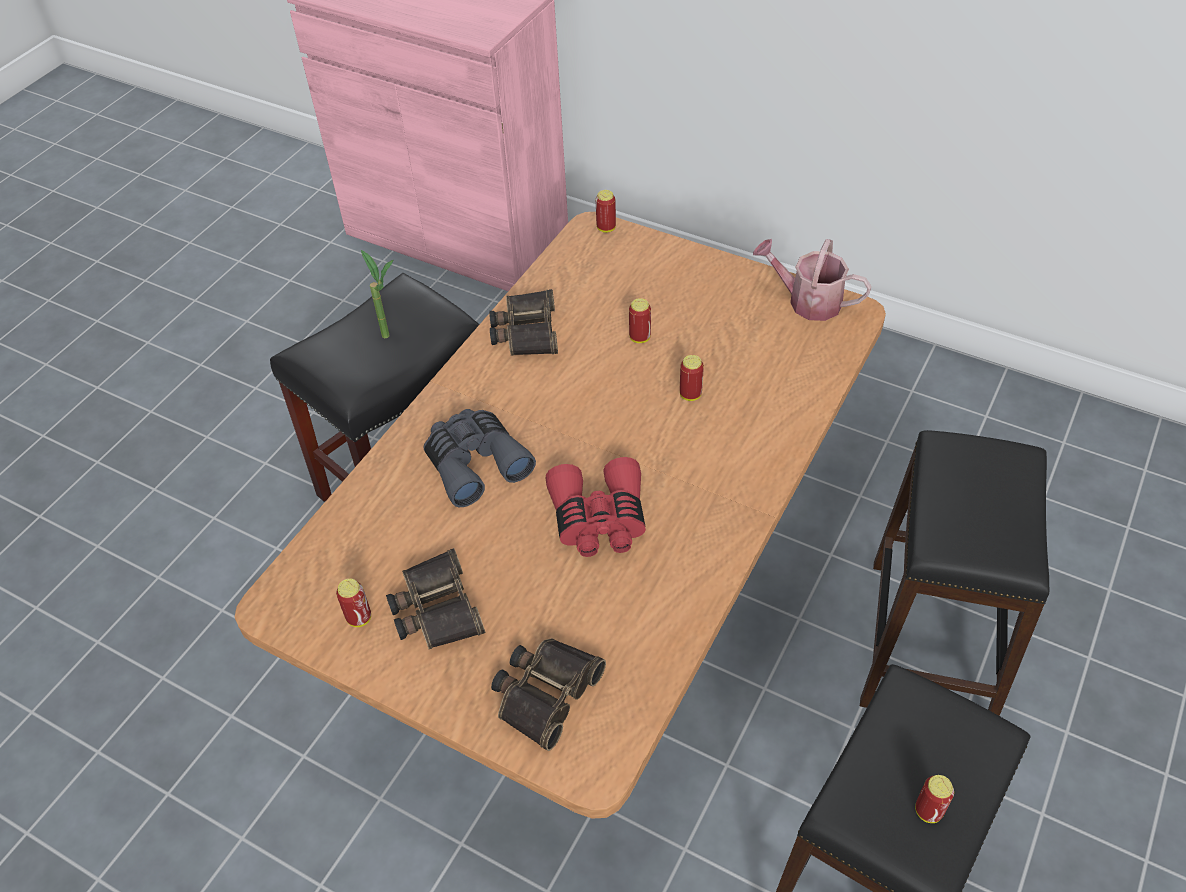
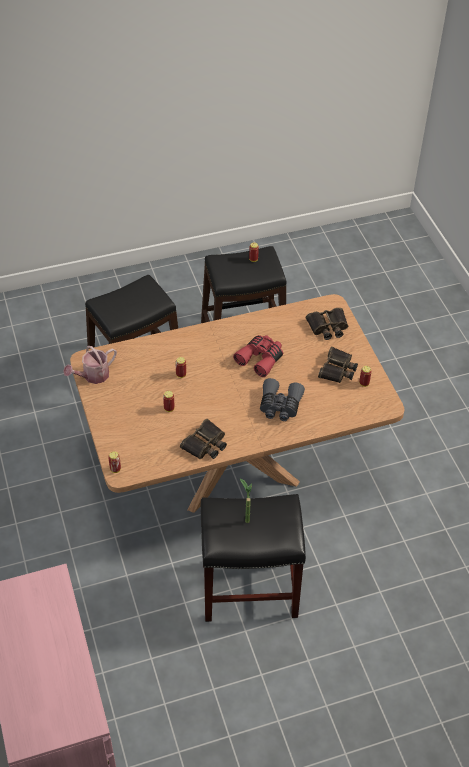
camera: 140 degrees left, 0 degrees up
watering can [753,239,872,321] -> watering can turned 75 degrees clockwise [63,346,117,384]

